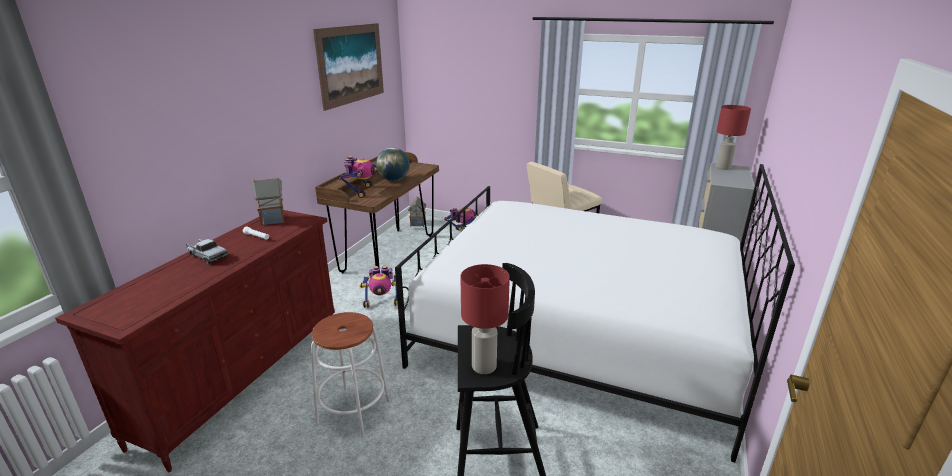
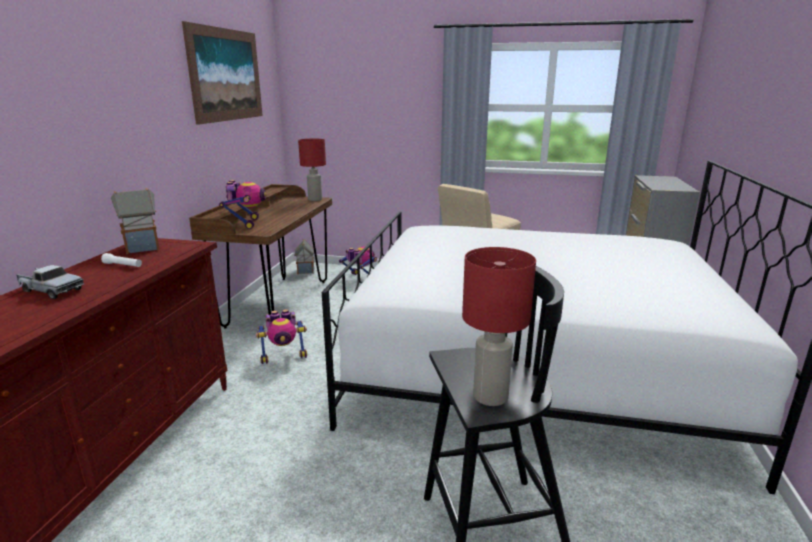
camera: 10 degrees left, 5 degrees down
white stool [311,312,390,438] -> none
globe [376,148,410,181] -> none
red table lamp [716,105,751,170] -> red table lamp moved to [298,139,326,201]

